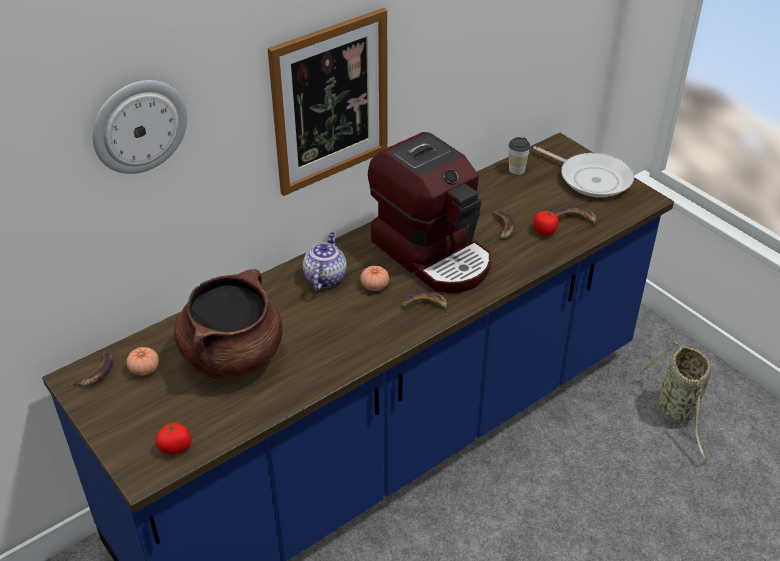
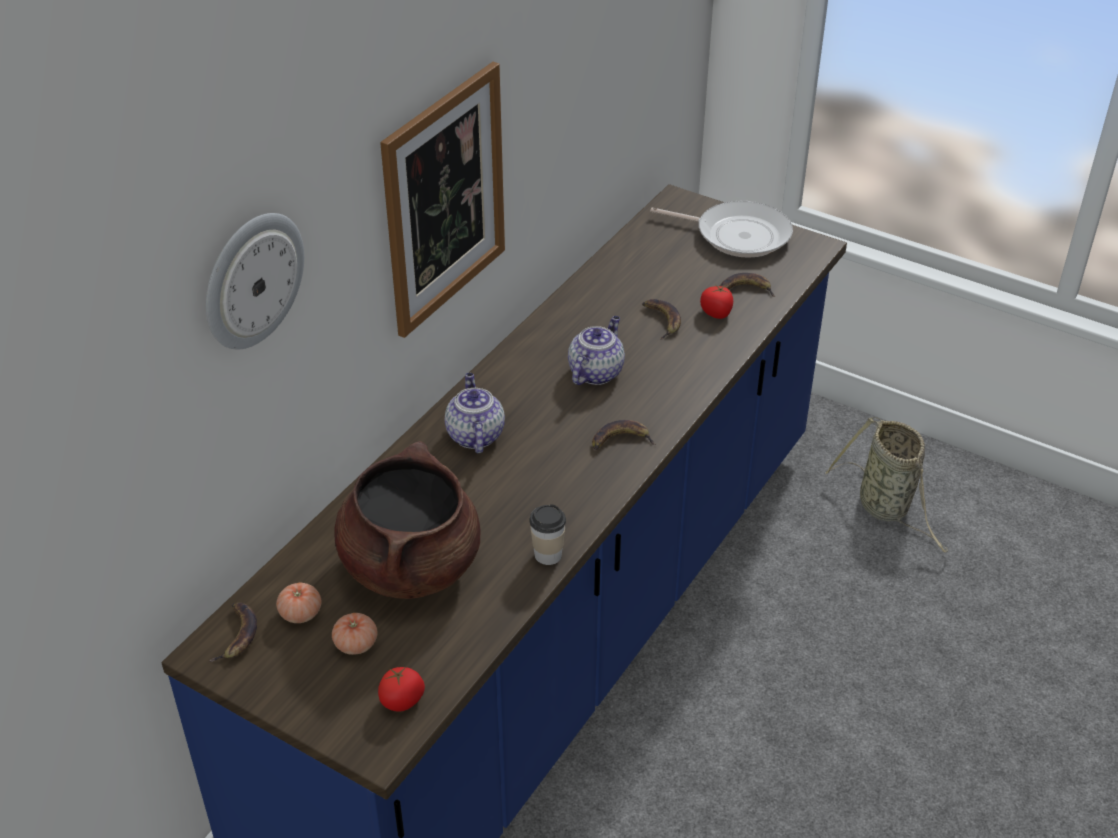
camera: 20 degrees left, 0 degrees up
tomato [360,266,389,291] -> tomato moved to [332,613,378,655]
coffee machine [368,132,491,293] -> teapot [568,316,625,385]
cup [509,137,530,175] -> cup moved to [529,504,566,565]

